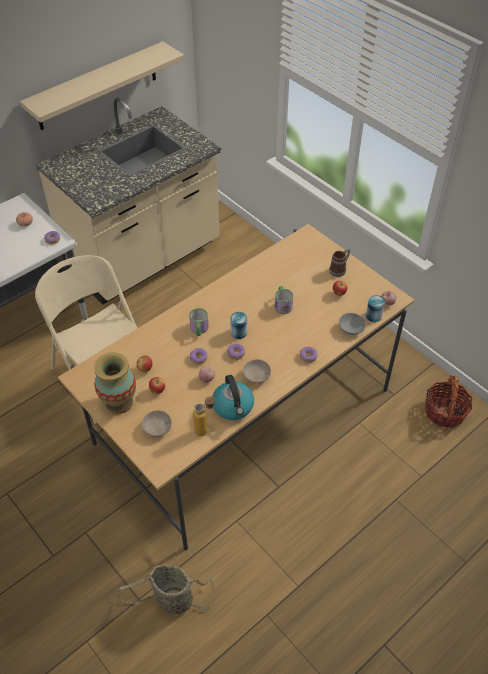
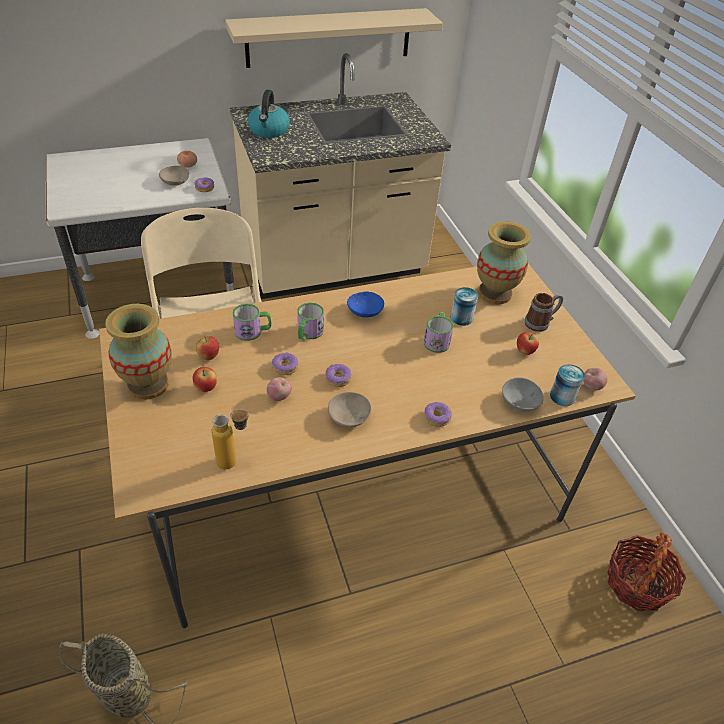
camera: 20 degrees right, 5 degrees down
beige bowl [142,410,172,437] -> beige bowl moved to [159,166,190,186]
kettle [212,375,254,420] -> kettle moved to [247,90,290,138]
can [230,312,247,339] -> can moved to [451,287,478,326]
none -> mug [233,304,271,341]
none -> blue bowl [347,291,384,318]
none -> vase [477,221,531,304]

